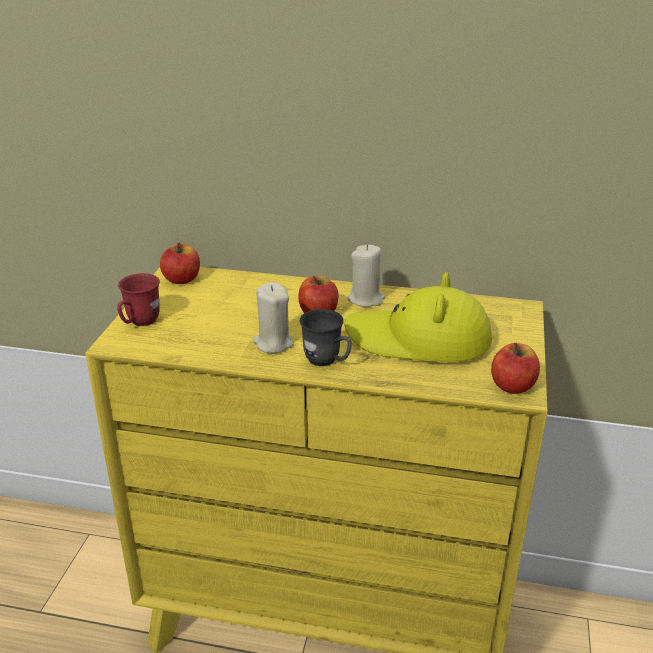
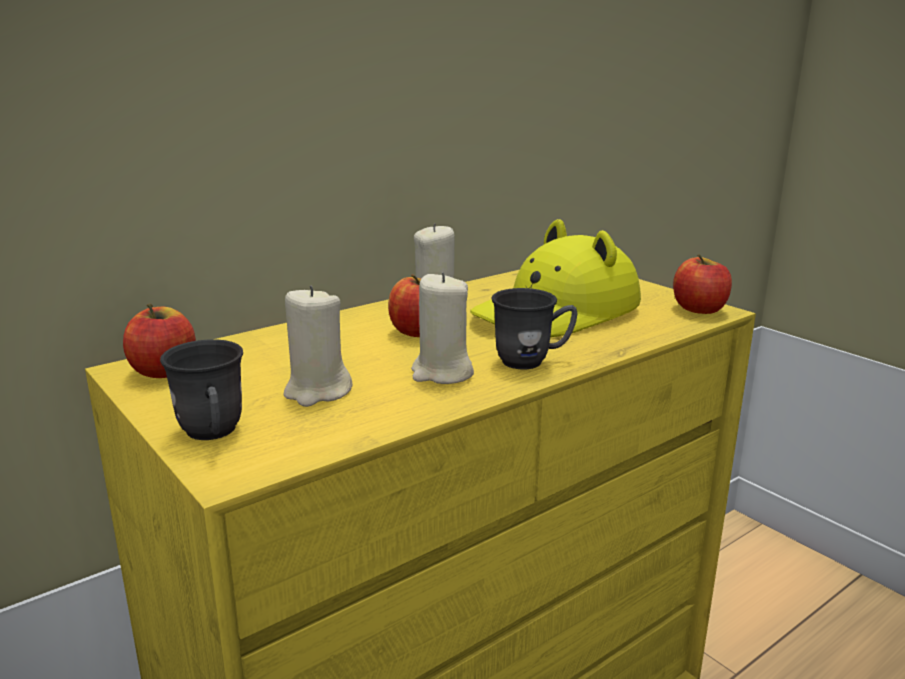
camera: 50 degrees left, 10 degrees down
red mug [117,273,160,326] -> grey mug [160,339,243,440]
none -> beige candle [284,286,353,407]

